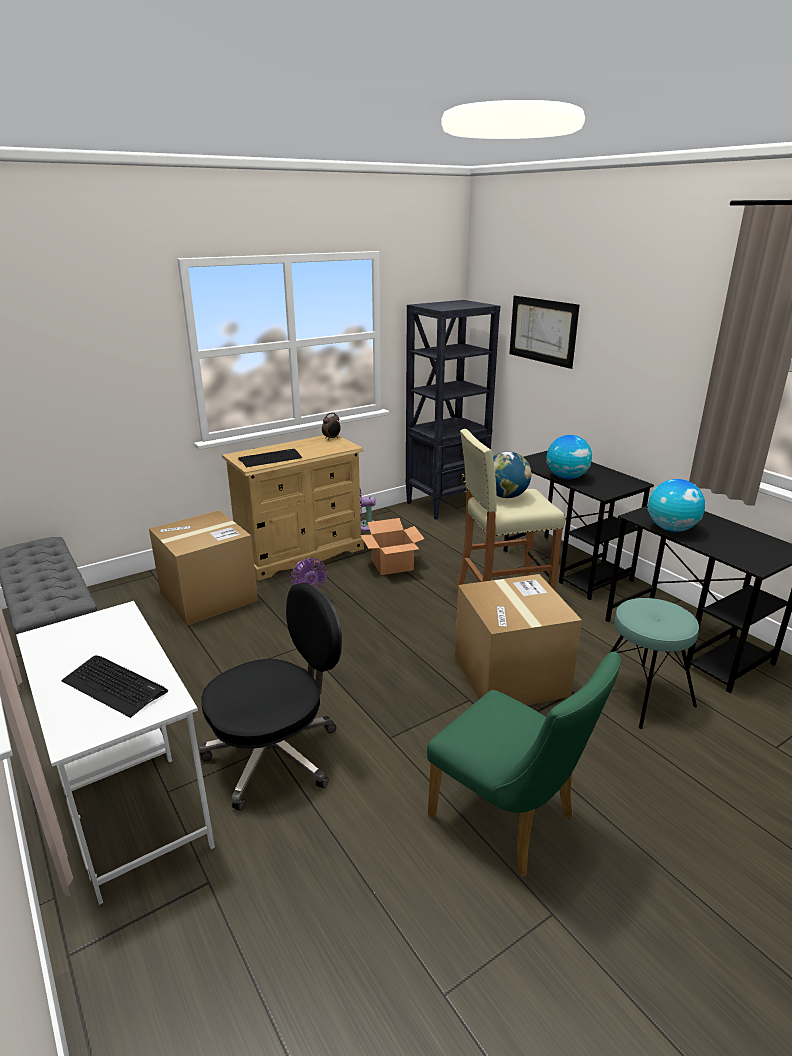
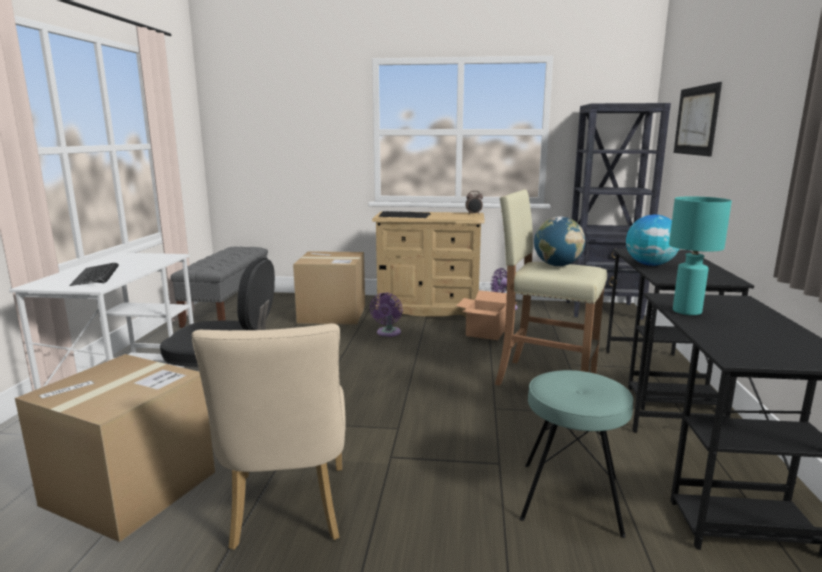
camera: 40 degrees right, 10 degrees down
green chair [427,652,621,877] -> beige chair [192,323,345,550]
cardboard box [455,574,582,705] -> cardboard box moved to [15,354,215,542]
globe [648,479,705,532] -> turquoise table lamp [669,196,732,315]

